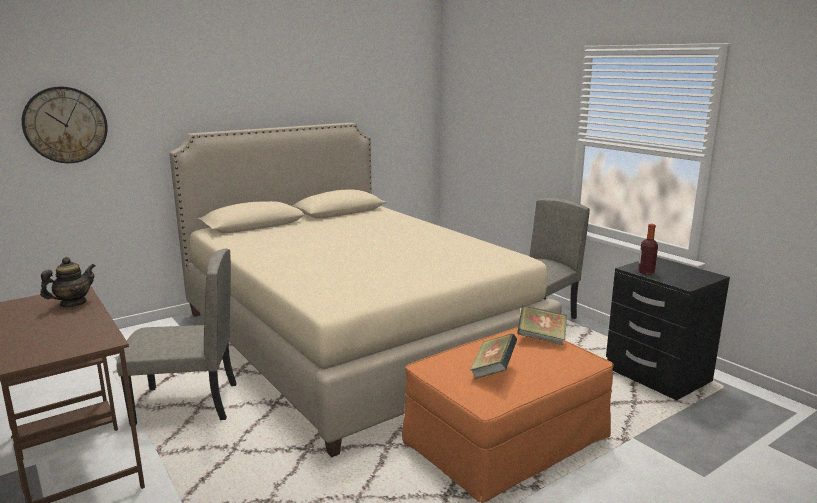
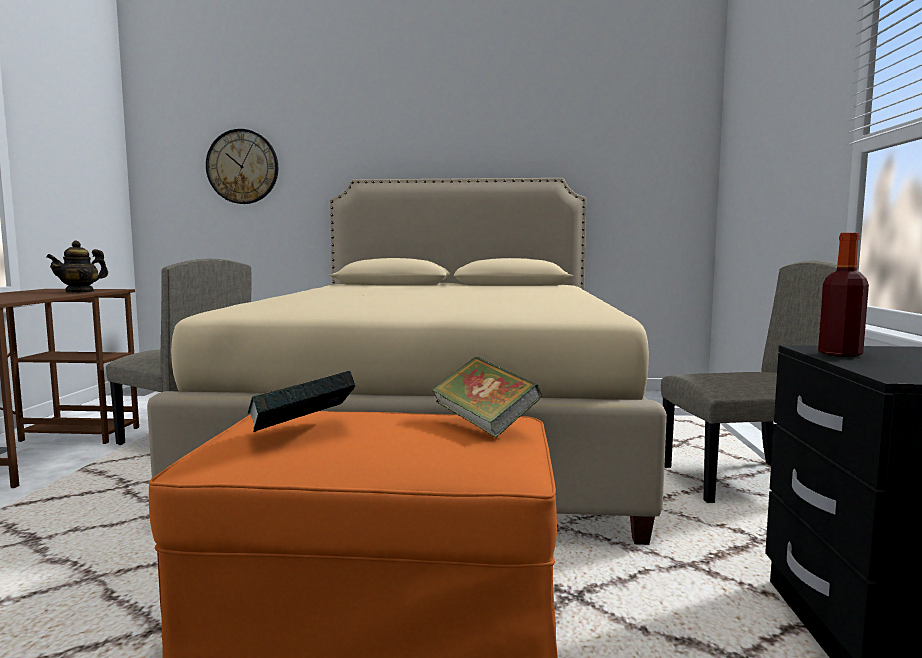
camera: 40 degrees right, 10 degrees down
teapot [40,257,95,307] -> teapot turned 135 degrees clockwise [46,241,108,293]

